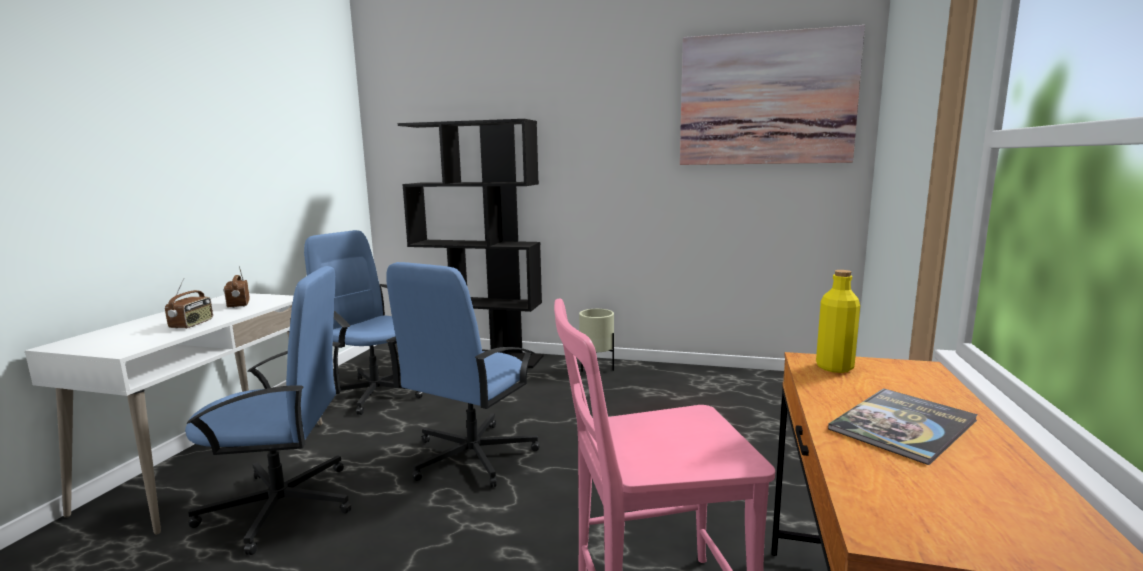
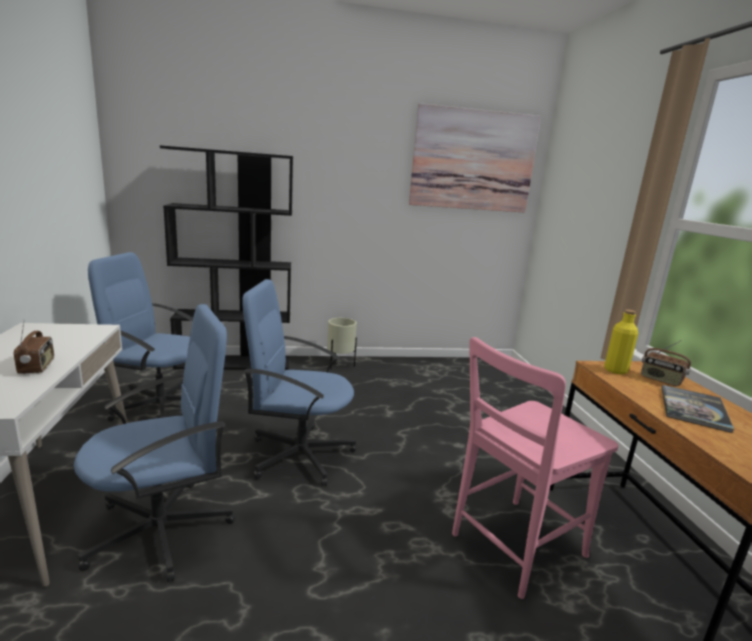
camera: 25 degrees left, 5 degrees up
radio [223,266,250,308] -> radio moved to [641,341,691,386]
blue office chair [386,262,540,487] -> blue office chair turned 90 degrees clockwise [242,279,356,486]

